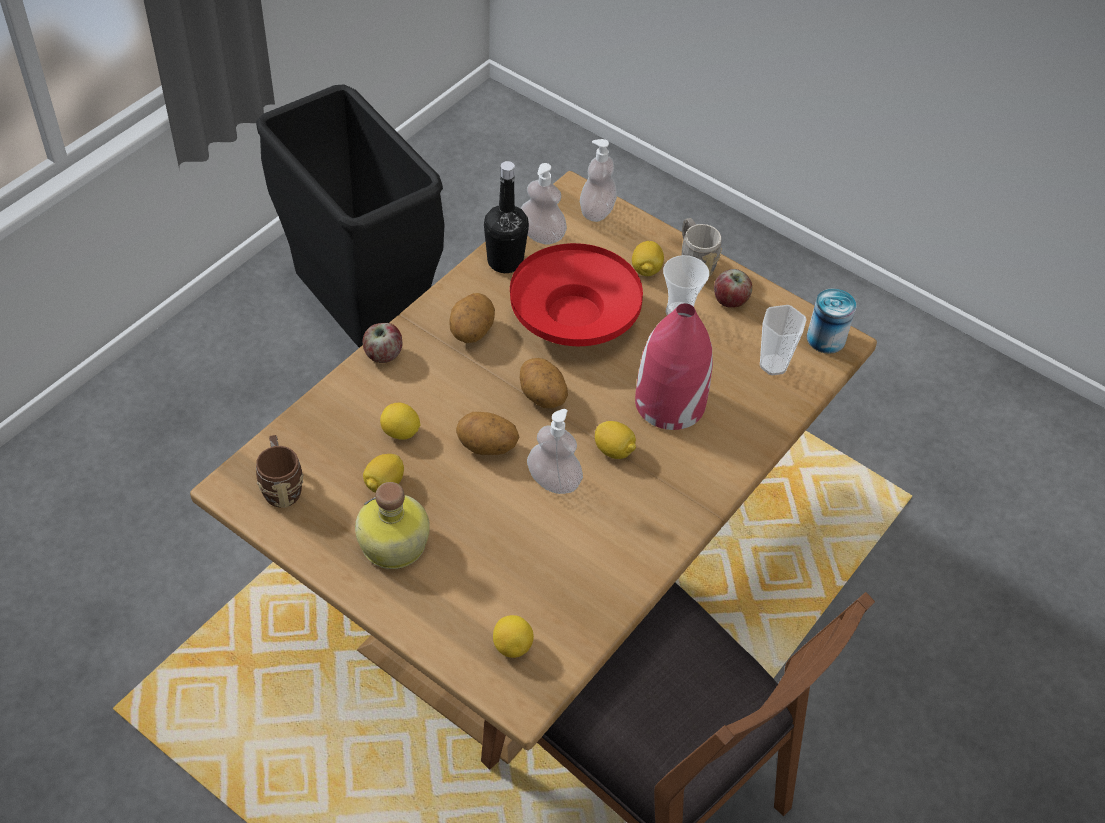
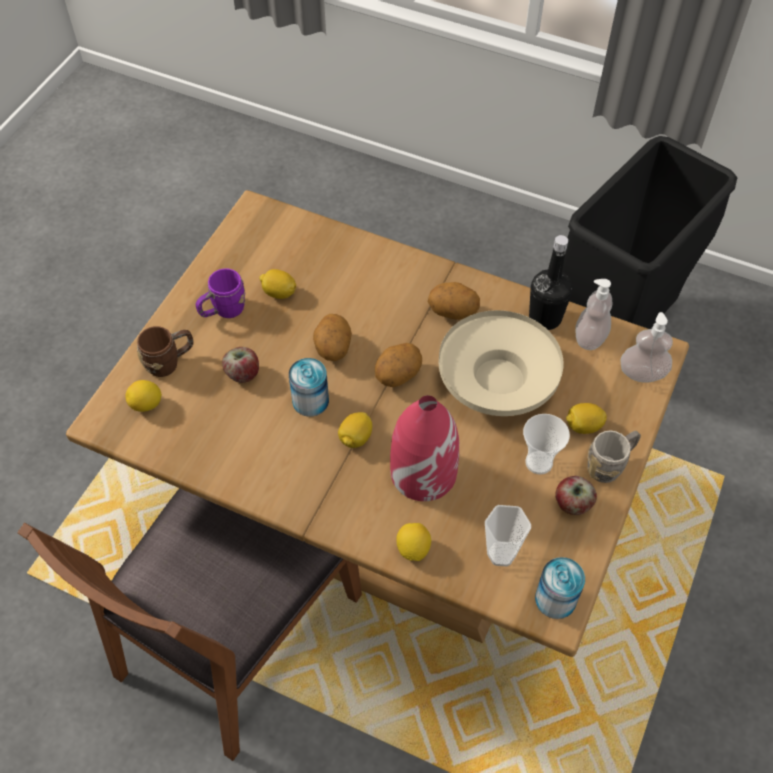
camera: 80 degrees right, 5 degrees up
brown mug [256,435,304,508] -> brown mug moved to [137,326,193,377]
bottle [355,482,430,569] -> purple mug [196,268,245,318]
apple [363,323,403,363] -> apple moved to [222,347,259,383]
lemon [380,403,420,440] -> lemon moved to [396,523,431,561]
red bowl [510,243,643,346] -> beige bowl [439,310,564,416]
soap dispenser [527,409,583,494] -> can [289,358,329,417]

